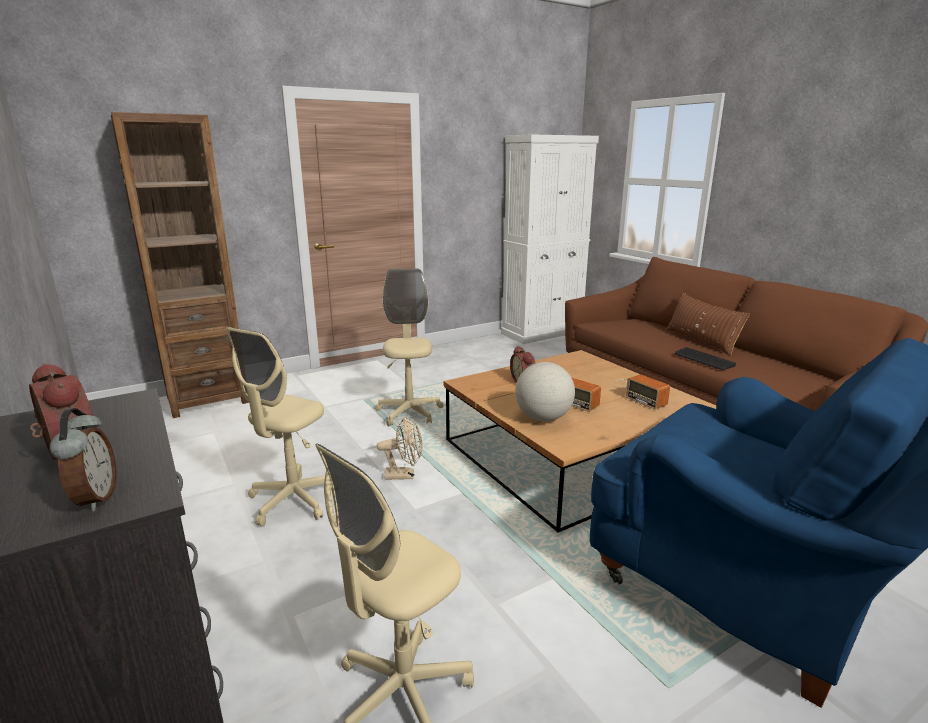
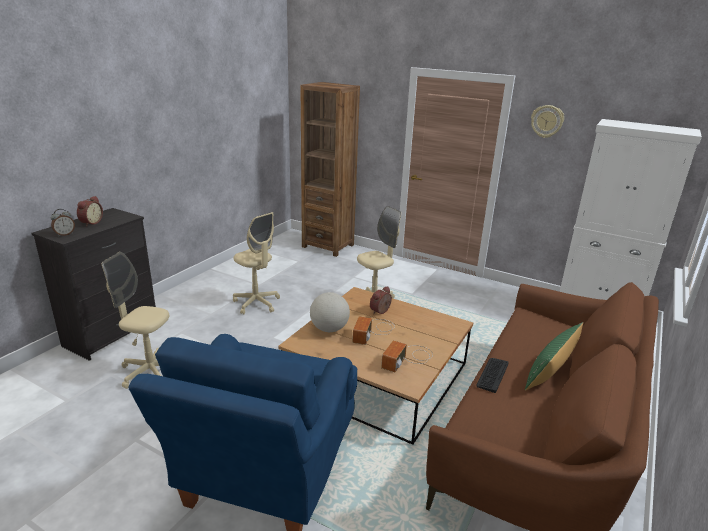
camera: 60 degrees right, 5 degrees up
beige office chair [226,327,325,527] -> beige office chair turned 135 degrees counterclockwise [233,212,280,314]
beige fan [377,416,422,480] -> none
brown pillow [666,292,750,356] -> green pillow [525,322,583,390]
none -> wall clock [531,105,564,138]

